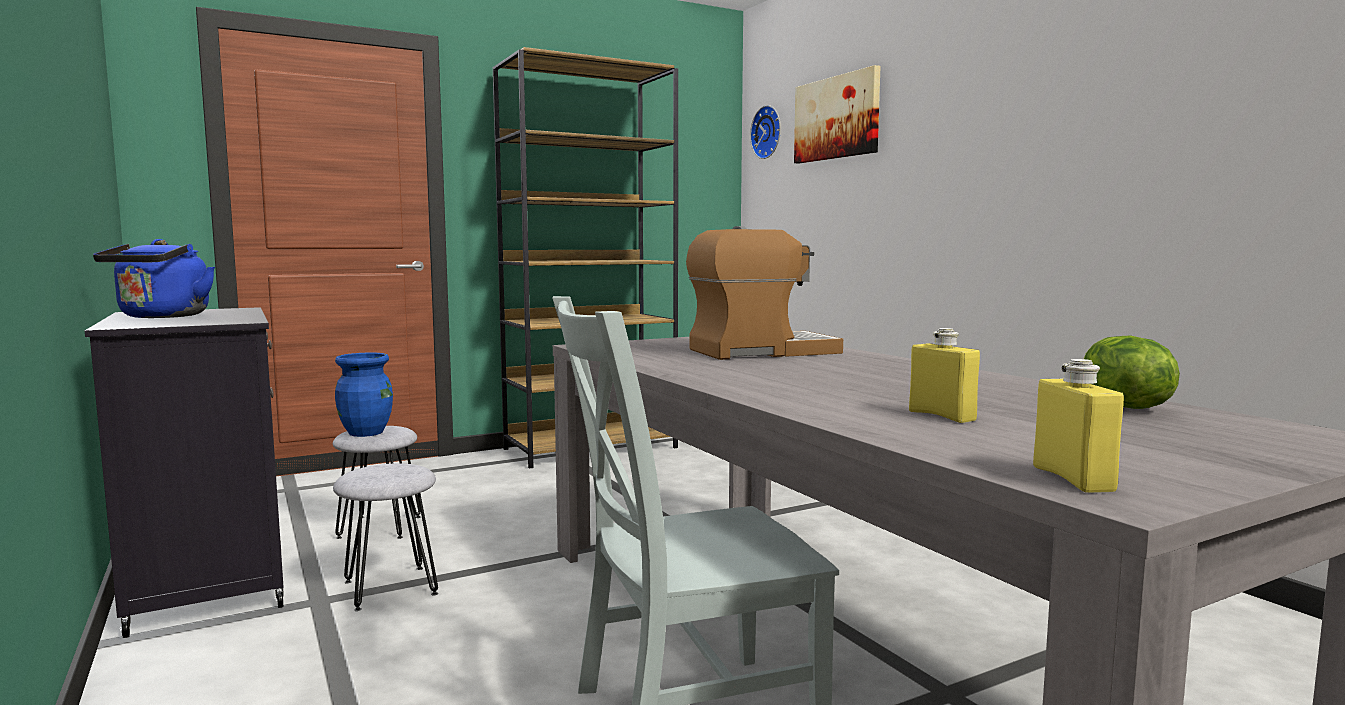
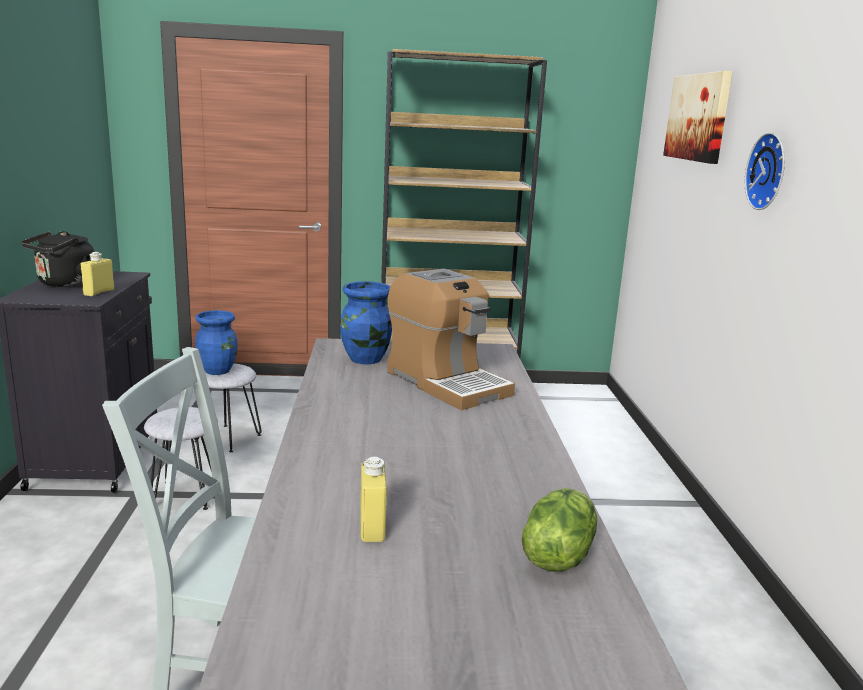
camera: 25 degrees right, 10 degrees up
blue kettle [93,239,215,318] -> black kettle [21,231,94,287]
coffee machine [686,226,843,360] -> coffee machine turned 45 degrees clockwise [387,269,515,410]
wall clock [750,105,781,159] -> wall clock moved to [745,132,785,210]
yellow bottle [1033,359,1124,493] -> yellow bottle moved to [81,252,114,296]
none -> blue vase [340,281,392,365]

